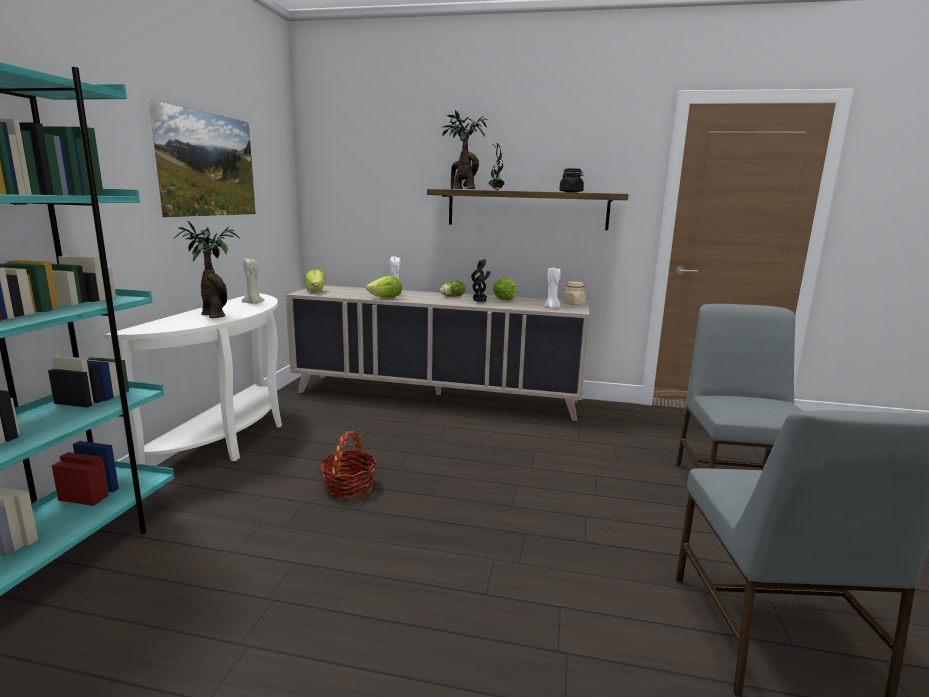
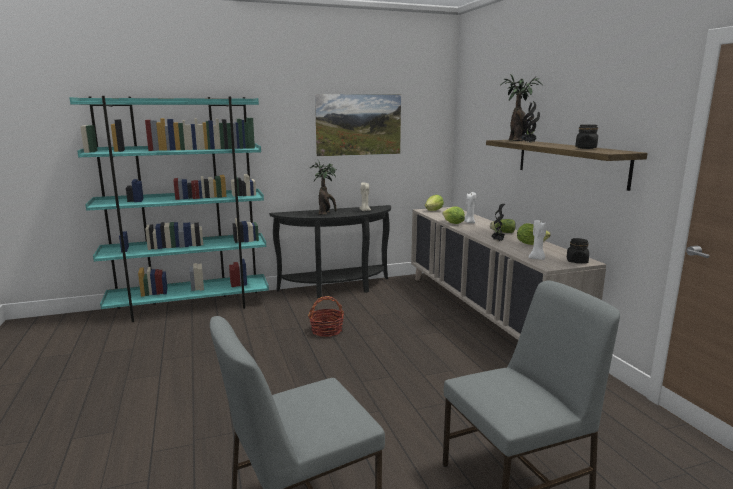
camera: 60 degrees right, 0 degrees up
white console table [105,293,282,464] -> black console table [269,205,391,298]
beige jar [562,281,586,305] -> black jar [567,238,589,263]

